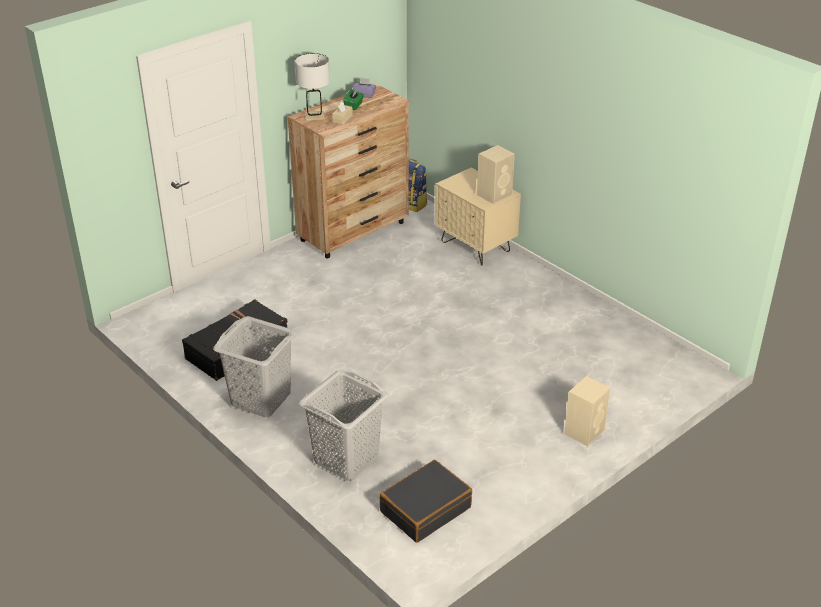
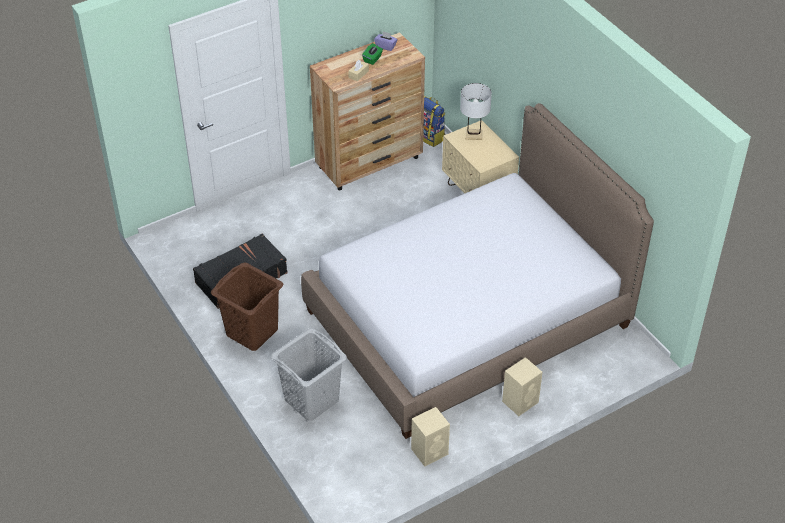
camera: 10 degrees right, 10 degrees up
grey laundry basket [213,316,296,417] -> brown laundry basket [211,263,283,351]
white table lamp [295,53,330,121] -> white table lamp moved to [460,83,492,140]
black suitcase [380,460,472,542] -> none
beige speaker [477,145,515,204] -> beige speaker moved to [411,407,450,467]
none -> bed [301,103,654,439]

